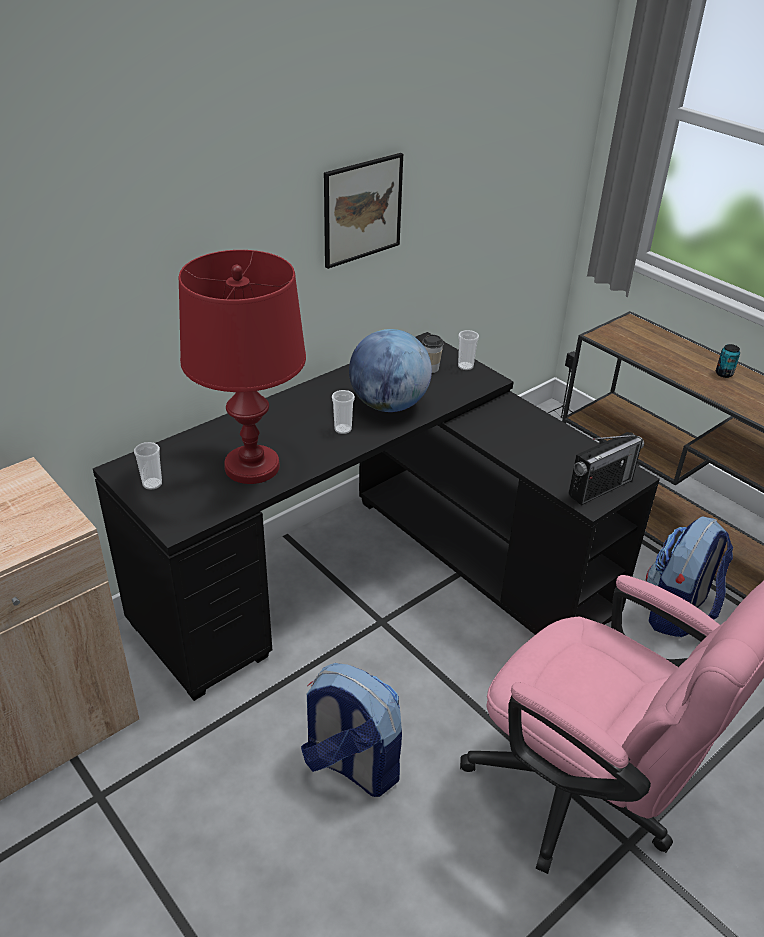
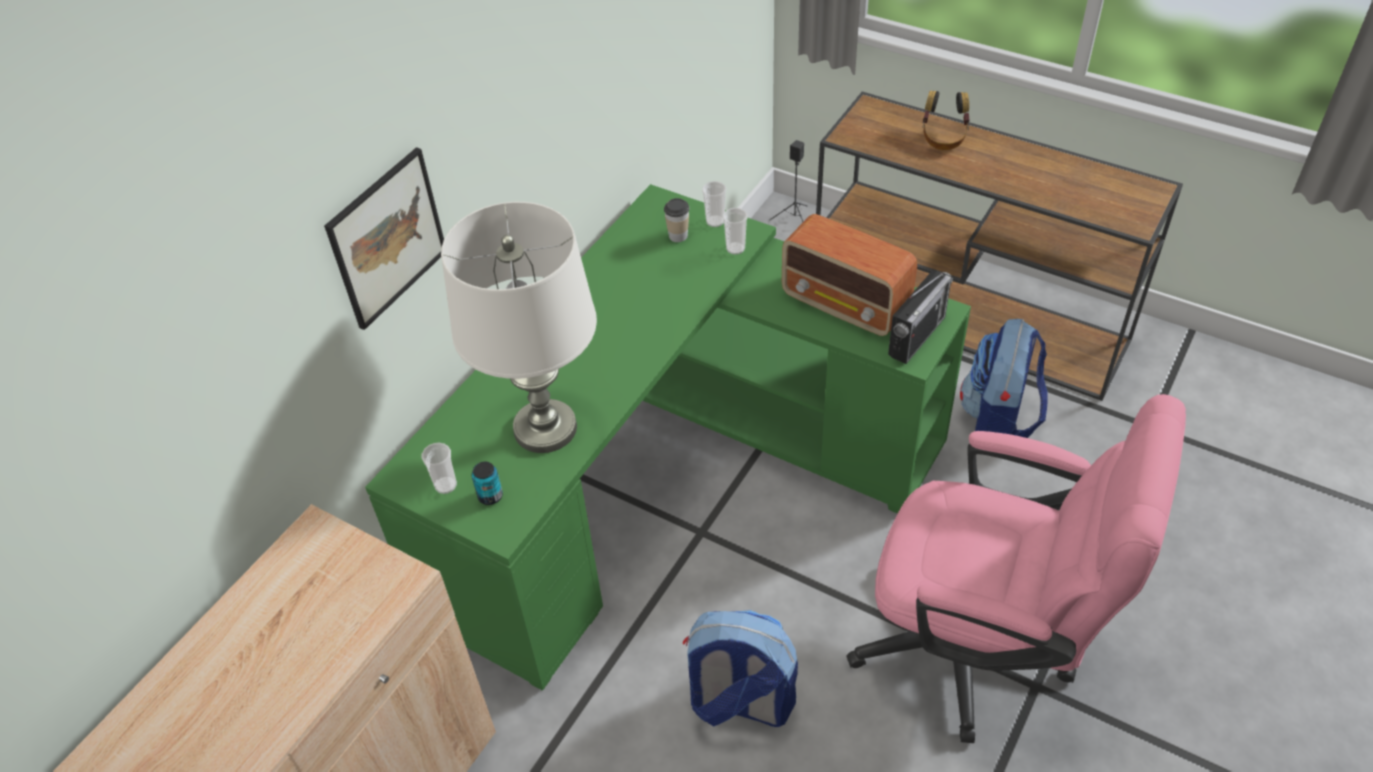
camera: 15 degrees left, 10 degrees up
black desk [93,332,660,701] -> green desk [365,184,971,691]
red table lamp [178,250,306,484] -> white table lamp [441,202,597,453]
picture [324,153,403,269] -> picture moved to [324,147,444,330]
cup [332,390,355,434] -> cup moved to [723,208,748,255]
globe [349,329,432,412] -> none
can [716,344,740,378] -> can moved to [472,462,503,505]
none -> radio [782,214,917,336]
none -> headphones [922,91,969,150]

